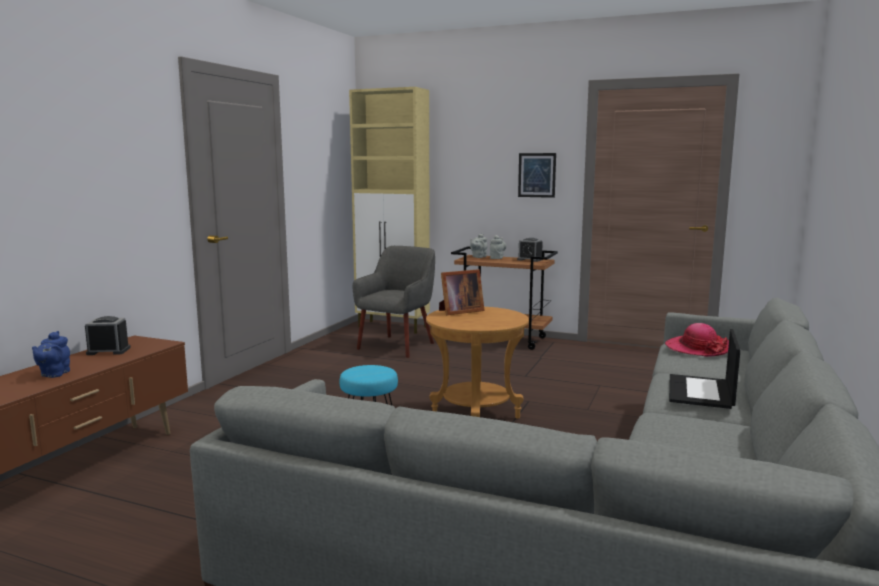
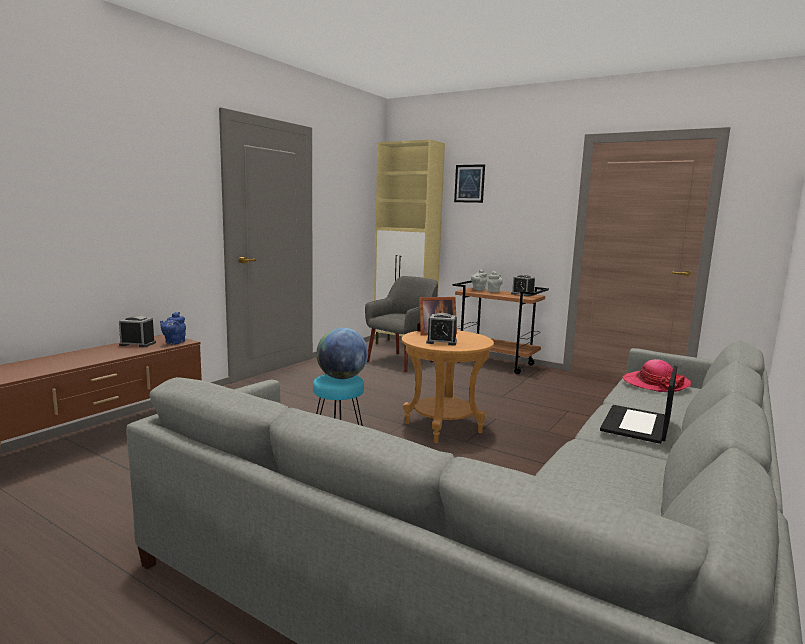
camera: 10 degrees right, 0 degrees up
blue teapot [32,331,70,378] -> blue teapot moved to [160,312,186,345]
picture [518,153,556,198] -> picture moved to [454,164,485,203]
none -> globe [316,328,368,379]
none -> alarm clock [426,313,457,346]

